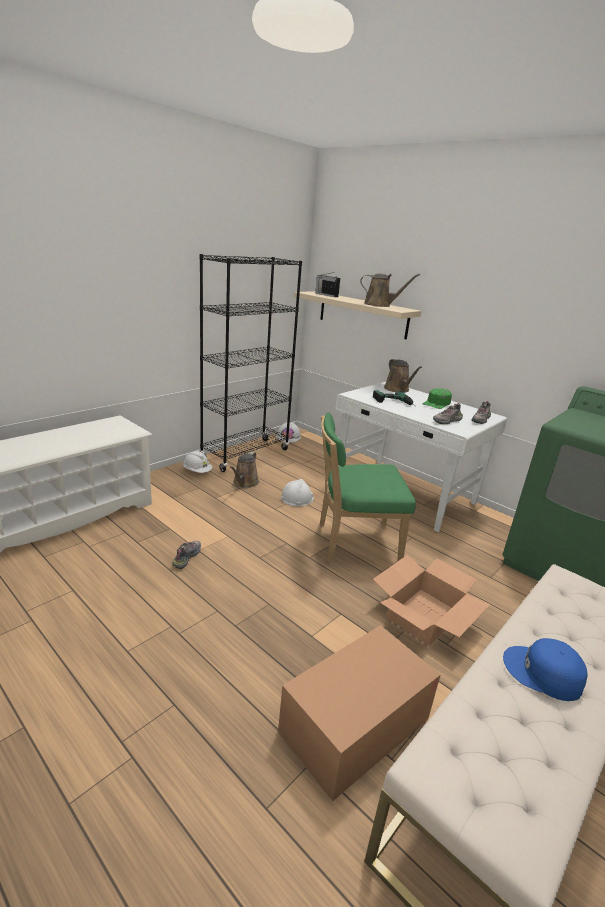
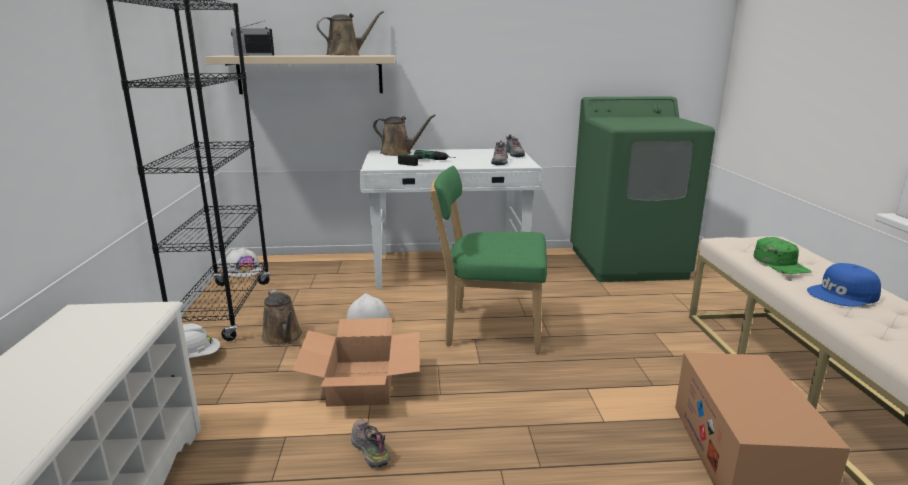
camera: 45 degrees left, 5 degrees down
green chair [320,412,416,563] -> green chair turned 60 degrees clockwise [430,166,547,354]
cardboard box [373,555,490,646] -> cardboard box moved to [292,318,419,407]
green cap [423,388,452,409] -> green cap moved to [754,237,812,274]

